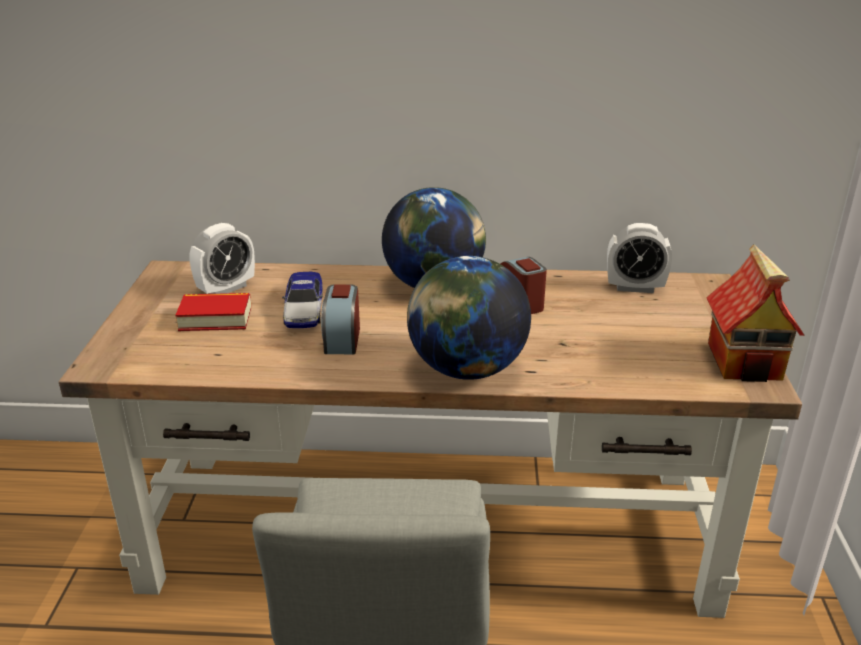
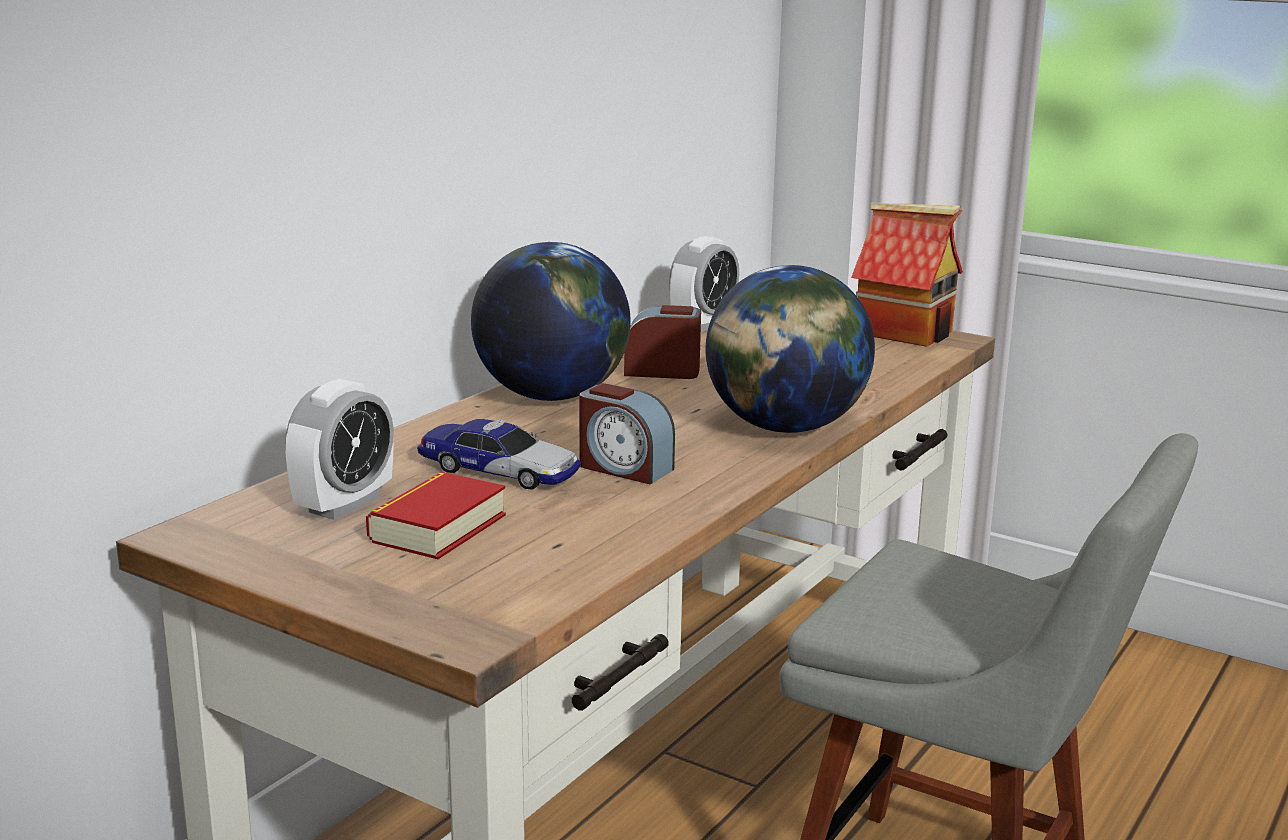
camera: 60 degrees left, 10 degrees down
alarm clock [190,223,255,294] -> alarm clock turned 45 degrees clockwise [285,379,394,520]

